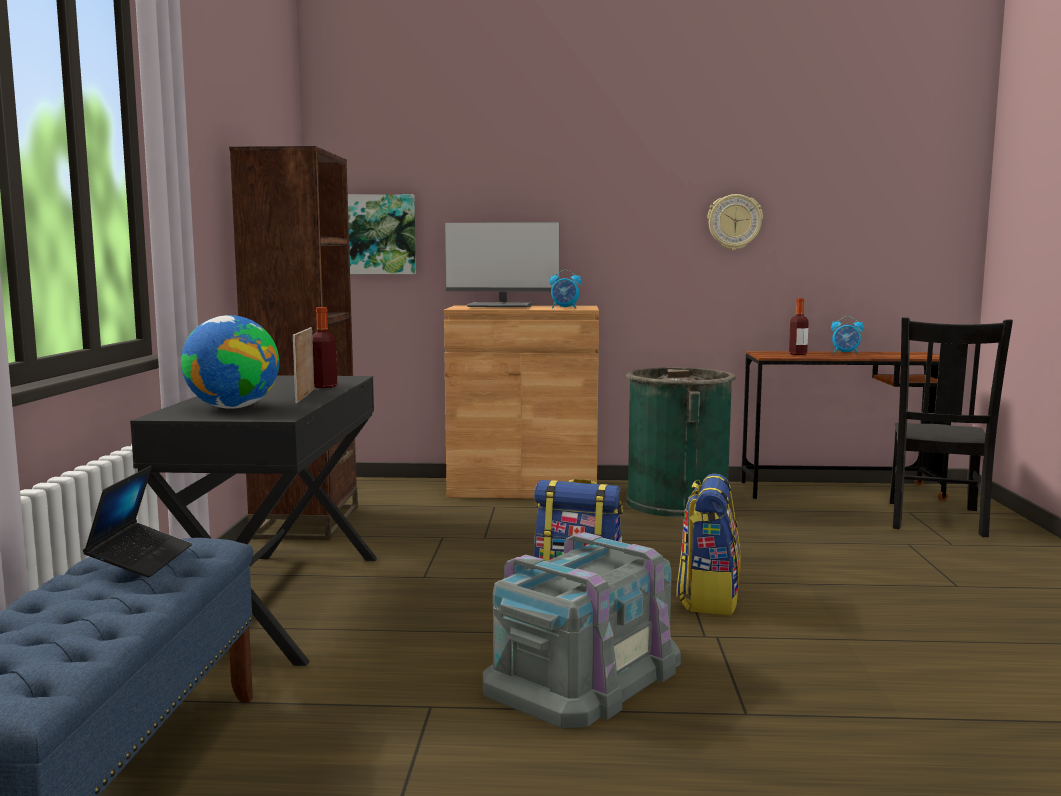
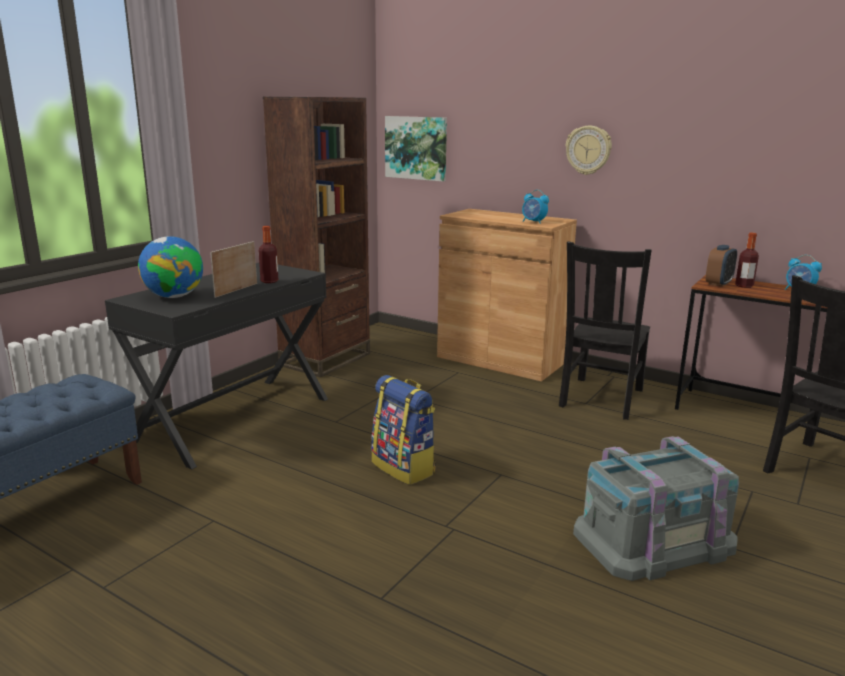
camera: 30 degrees right, 10 degrees up
laptop [83,466,192,577] -> none
monitor [445,222,559,307] -> none
grey storage box [483,532,681,728] -> grey storage box moved to [573,436,739,581]
green trash can [626,367,736,518] -> black chair [559,241,652,420]
backpack [676,474,741,615] -> none
wall clock [707,194,763,250] -> wall clock moved to [565,126,612,175]
none -> alarm clock [706,245,737,287]

